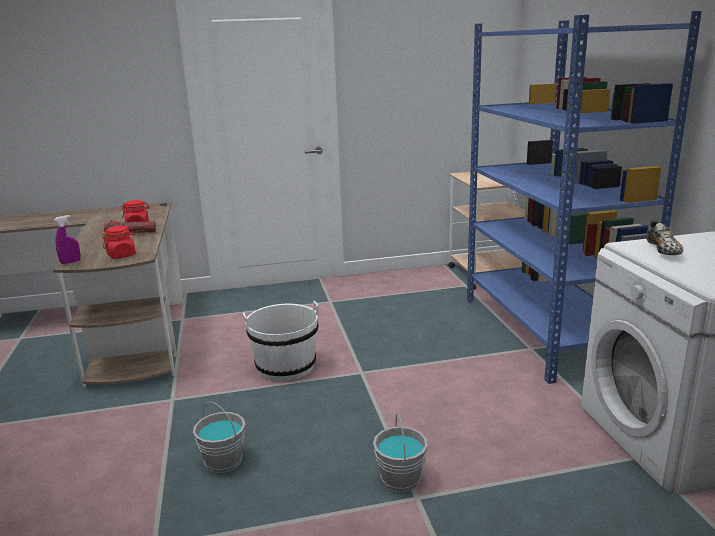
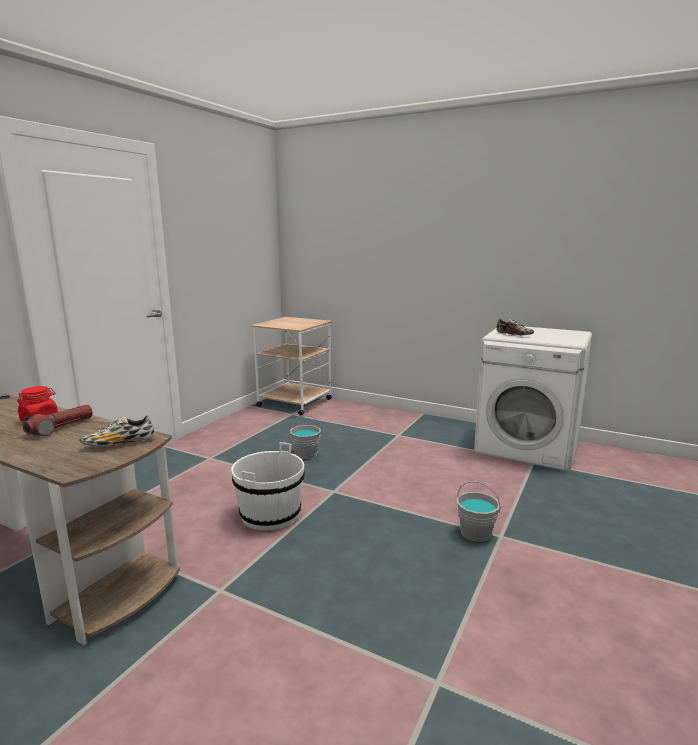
camera: 50 degrees left, 5 degrees down
purple spray bottle [55,215,81,264] -> none
red jar [102,226,136,259] -> shoe [79,415,154,446]
grey bucket [193,402,245,473] -> grey bucket moved to [289,415,322,459]
blue bookcase [467,11,702,384] -> none

